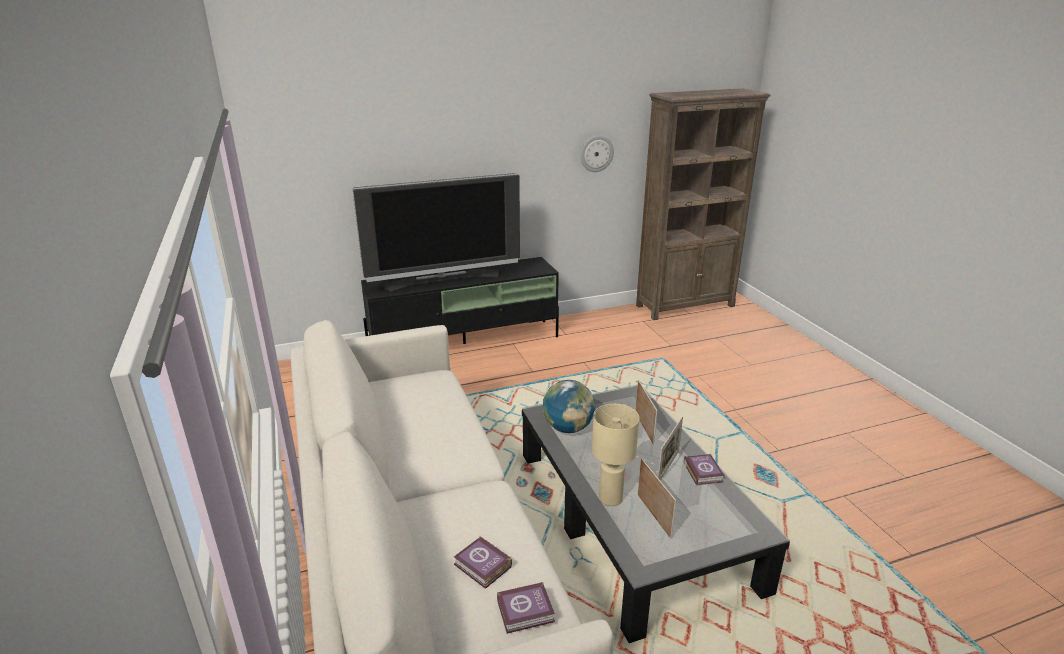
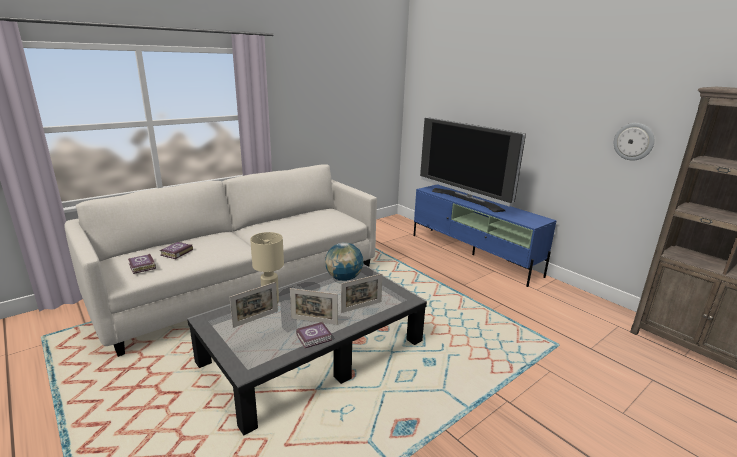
camera: 70 degrees right, 5 degrees down
black tv stand [361,257,559,344] -> blue tv stand [414,184,557,287]

